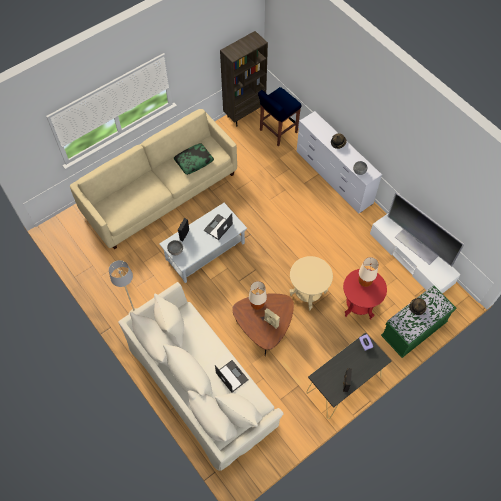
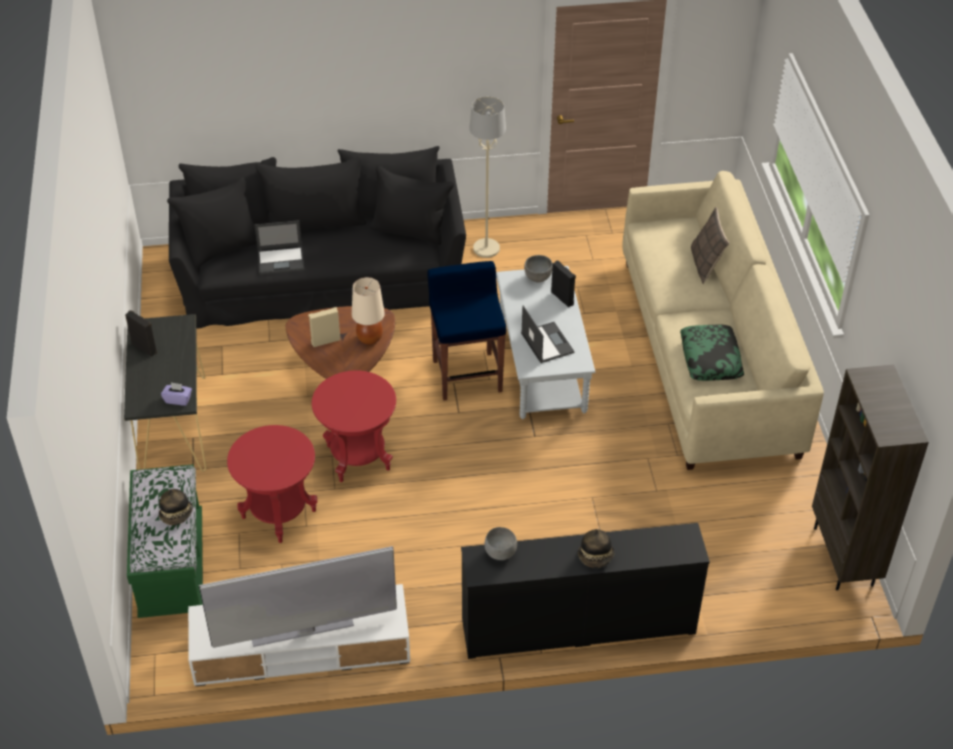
camera: 120 degrees right, 15 degrees down
beige sofa [118,282,283,471] -> black sofa [167,146,466,329]
blue stool [258,87,301,146] -> blue stool moved to [427,261,506,401]
beige side table [289,256,333,310] -> red side table [312,370,396,482]
white dresser [297,111,382,213] -> black dresser [461,523,710,659]
beige table lamp [358,257,379,287] -> none
none -> pillow [691,207,729,284]

